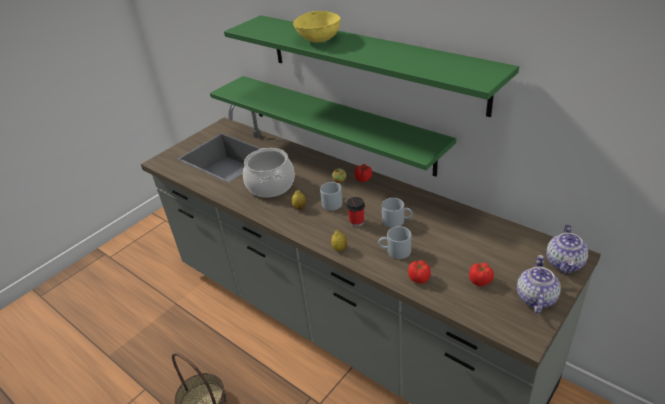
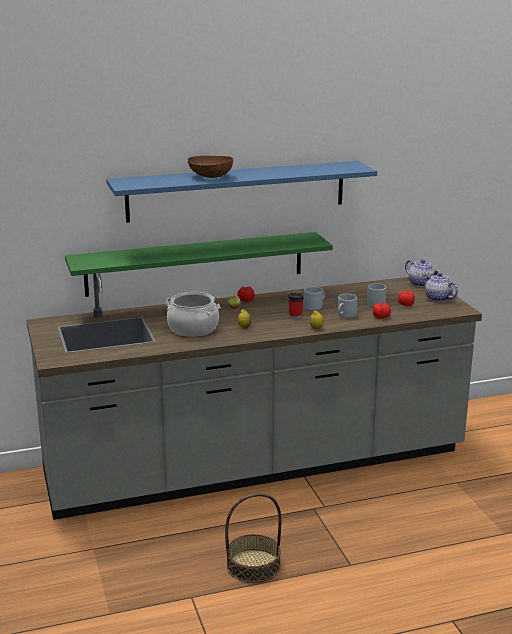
camera: 60 degrees left, 15 degrees down
green shelf [224,15,519,117] -> blue shelf [106,161,377,223]
yellow bowl [293,11,341,42] -> brown bowl [187,156,233,178]
grey mug [320,182,343,211] -> grey mug moved to [367,283,386,306]

